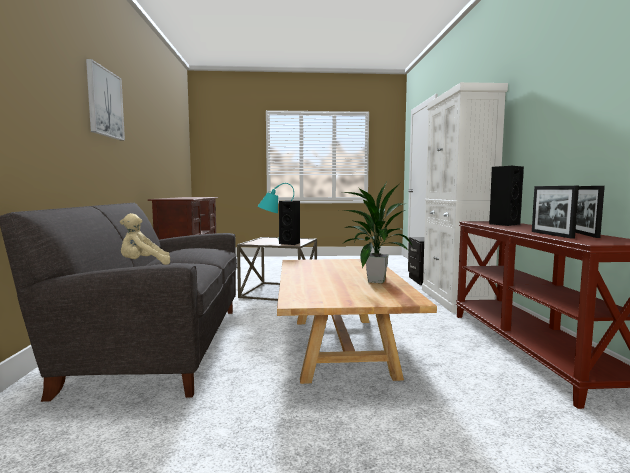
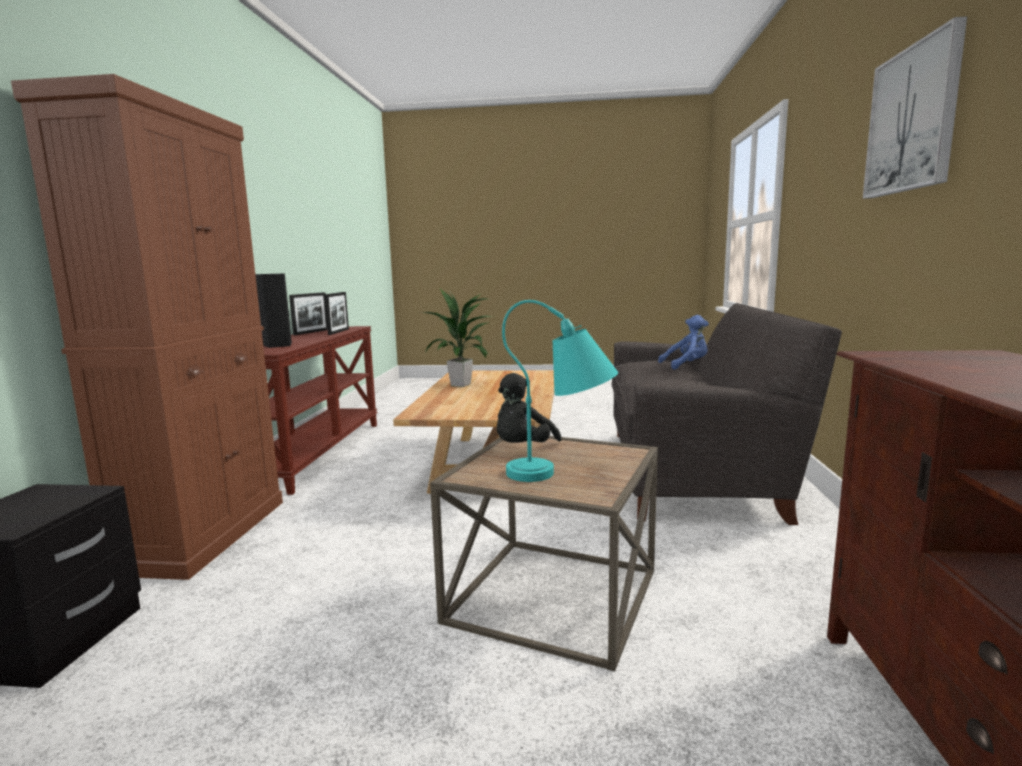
camera: 170 degrees left, 5 degrees up
beige plush toy [120,213,170,265] -> blue plush toy [658,315,709,370]
black speaker [279,201,300,245] -> black plush toy [497,373,562,443]
white cabinet [422,82,508,313] -> brown cabinet [11,74,283,580]

